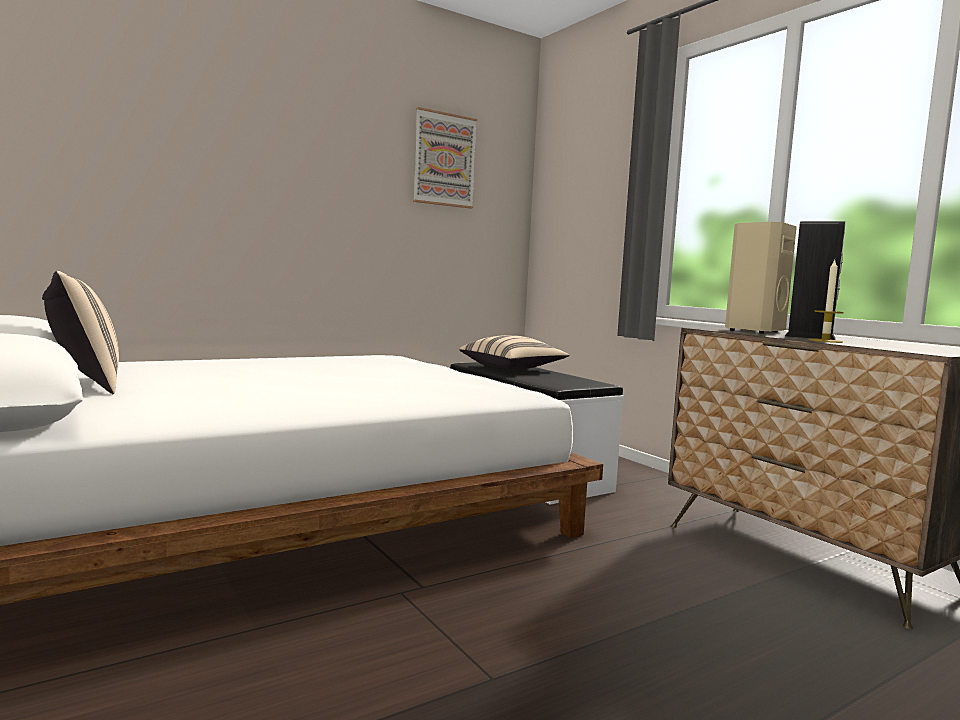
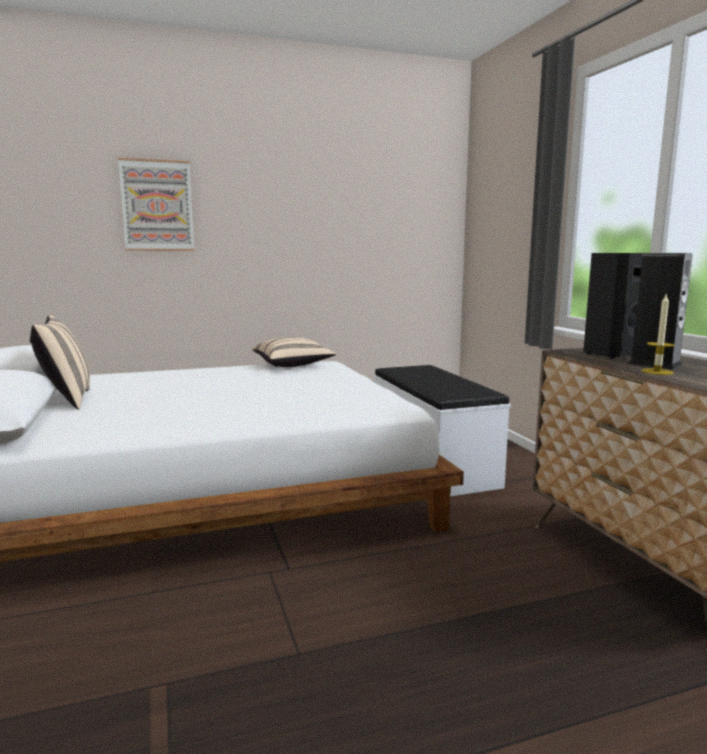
camera: 15 degrees right, 5 degrees up
picture [413,107,477,209] -> picture moved to [118,158,194,251]
beige pillow [460,335,569,370] -> beige pillow moved to [252,337,336,367]
beige speaker [725,222,797,334] -> black speaker [583,253,643,359]

